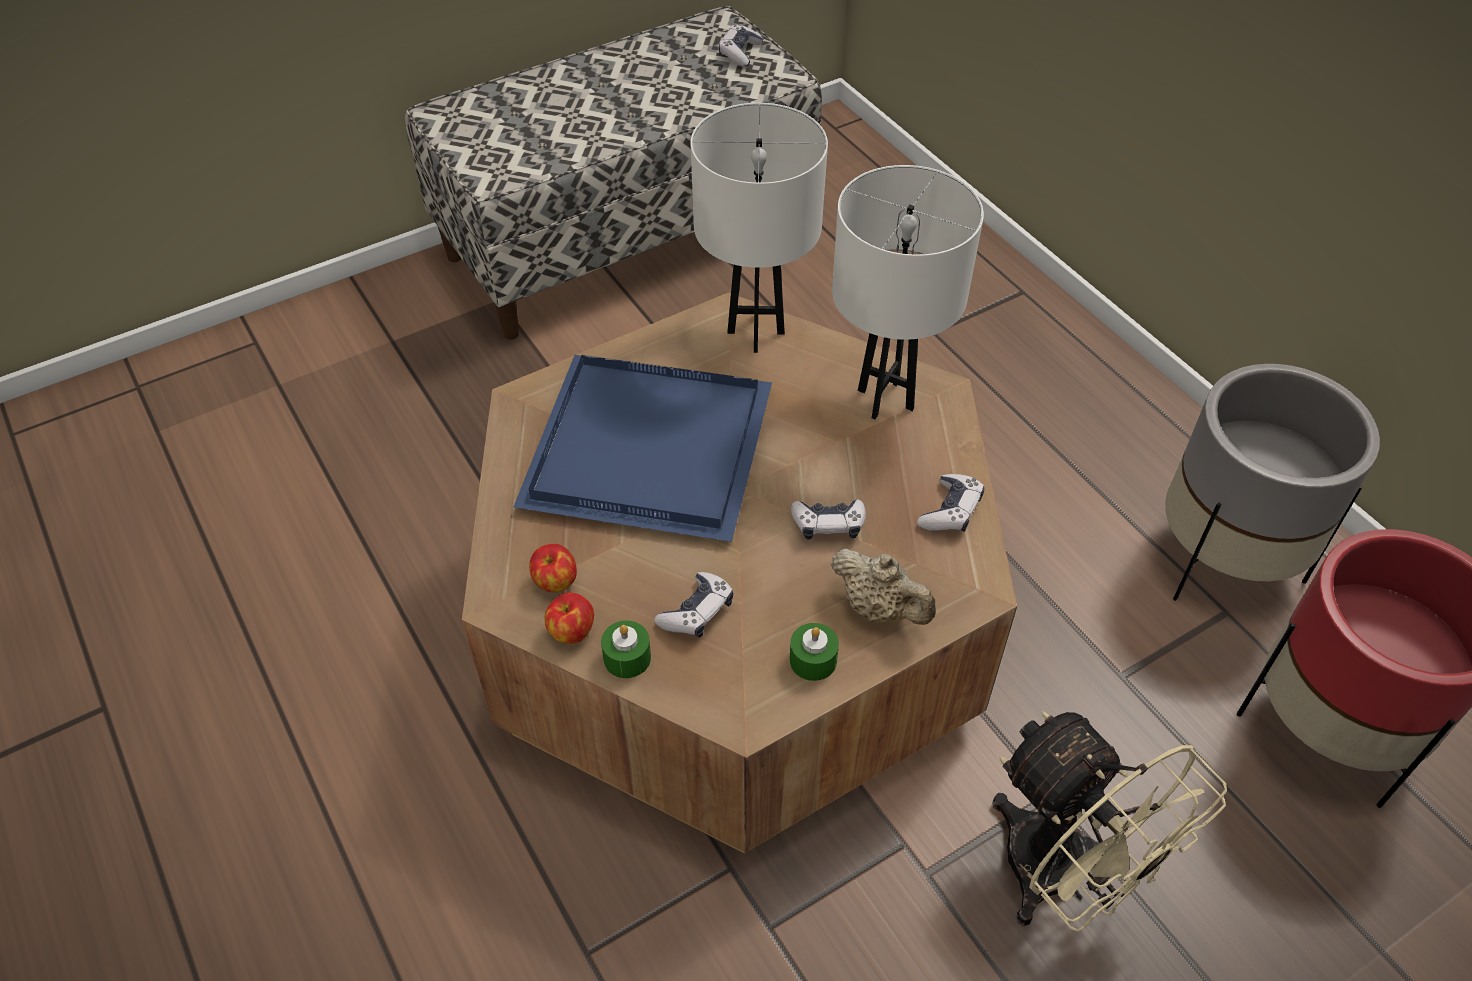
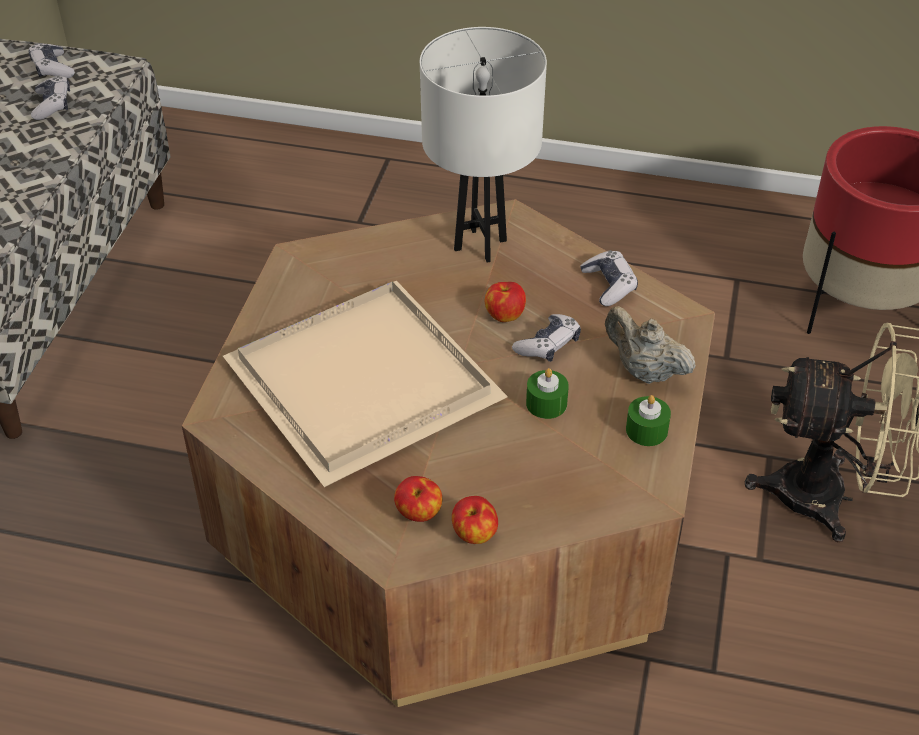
camera: 45 degrees left, 5 degrees down
blue tray [513,355,772,542] -> beige tray [223,281,508,487]
green candle [601,621,651,678] -> green candle moved to [526,368,569,419]
game controller [654,572,733,638] -> game controller moved to [31,76,70,120]
white table lamp [691,103,828,353] -> none
beige teapot [831,549,936,625] -> beige teapot turned 135 degrees counterclockwise [605,306,696,384]
grey planter [1165,364,1380,601] -> none
none -> apple [485,282,526,322]

